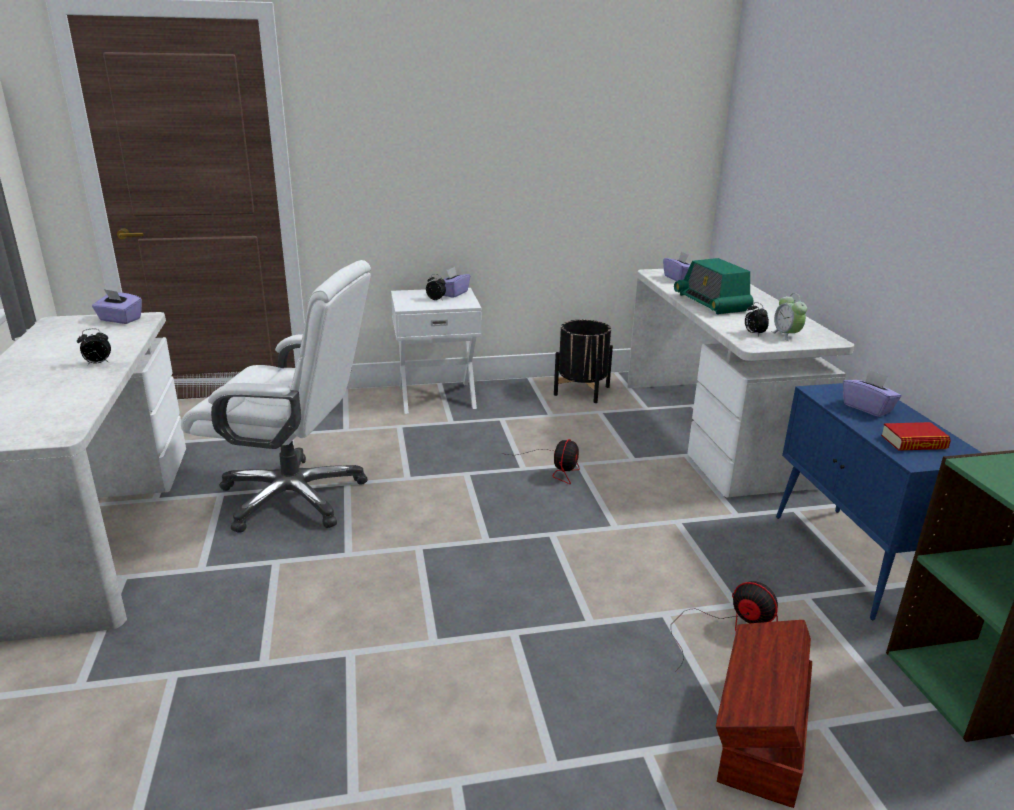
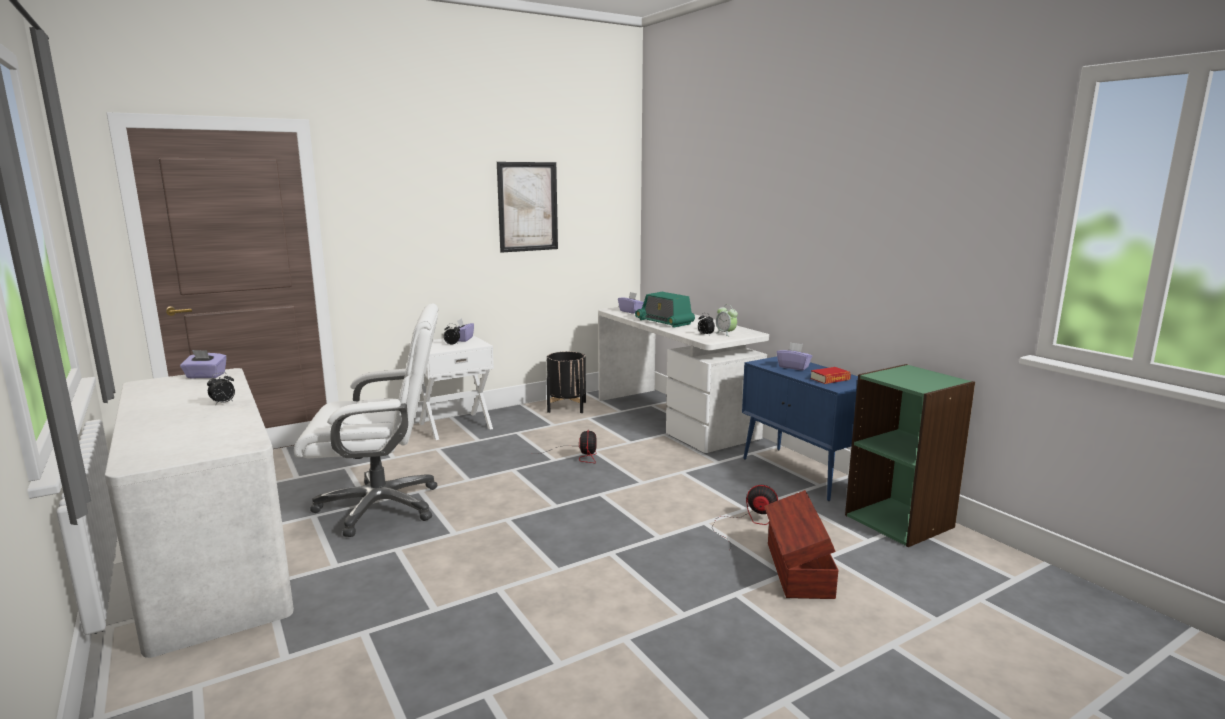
camera: 20 degrees left, 10 degrees down
none -> picture [497,162,558,253]

